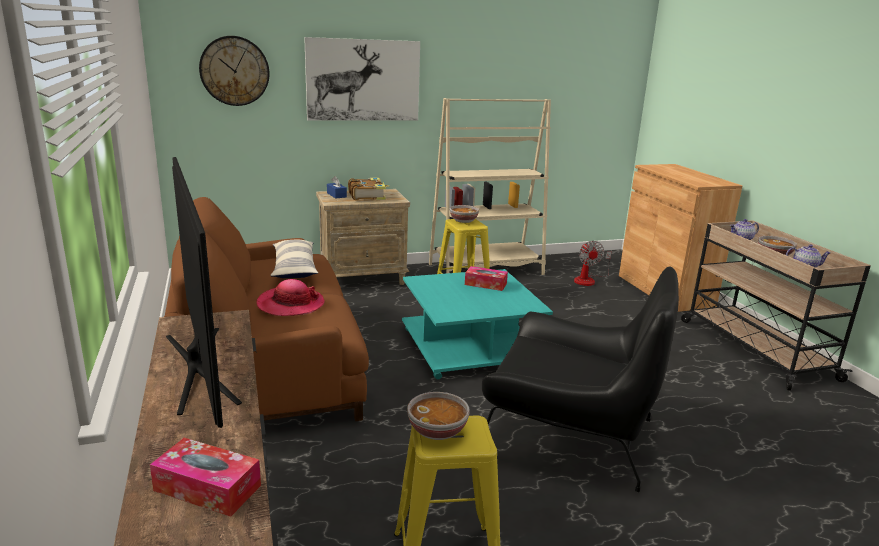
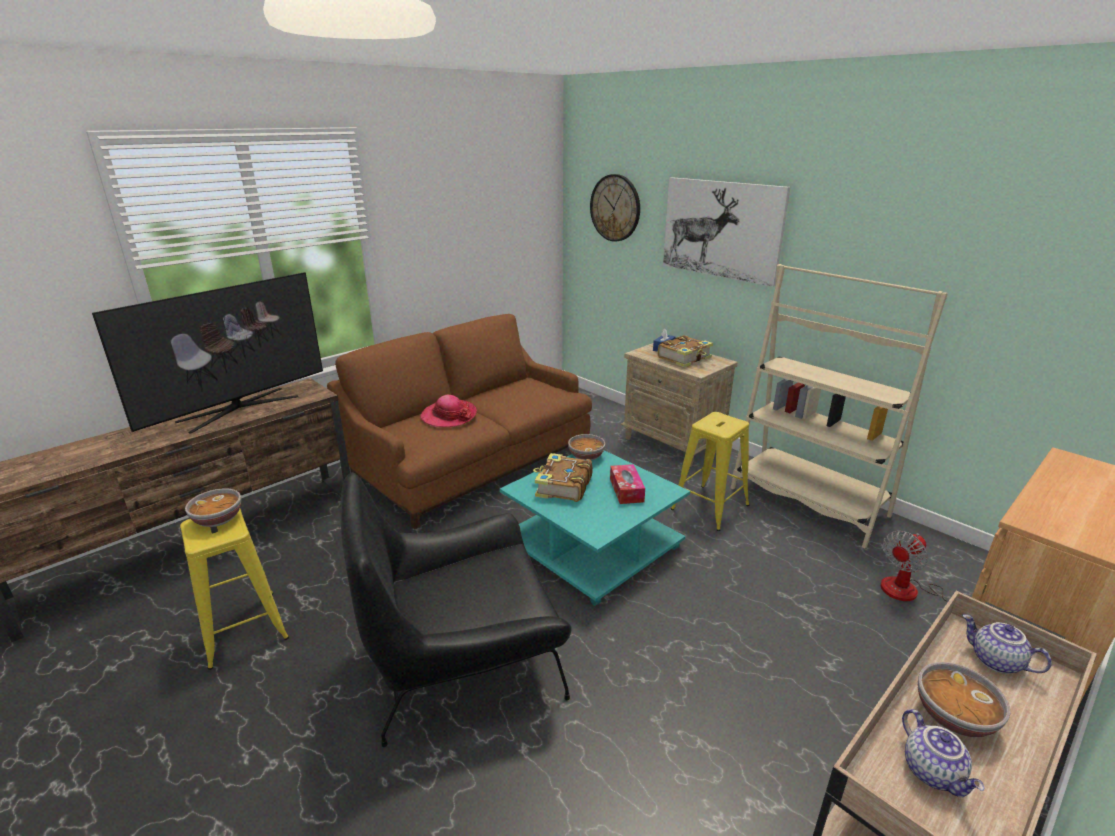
camera: 65 degrees right, 5 degrees up
tissue box [150,438,261,517] -> none
pillow [270,240,318,278] -> none
bowl [450,205,479,223] -> bowl moved to [568,434,605,461]
black armchair [482,267,679,492] -> black armchair turned 75 degrees clockwise [341,472,572,747]
none -> book [533,453,592,502]

